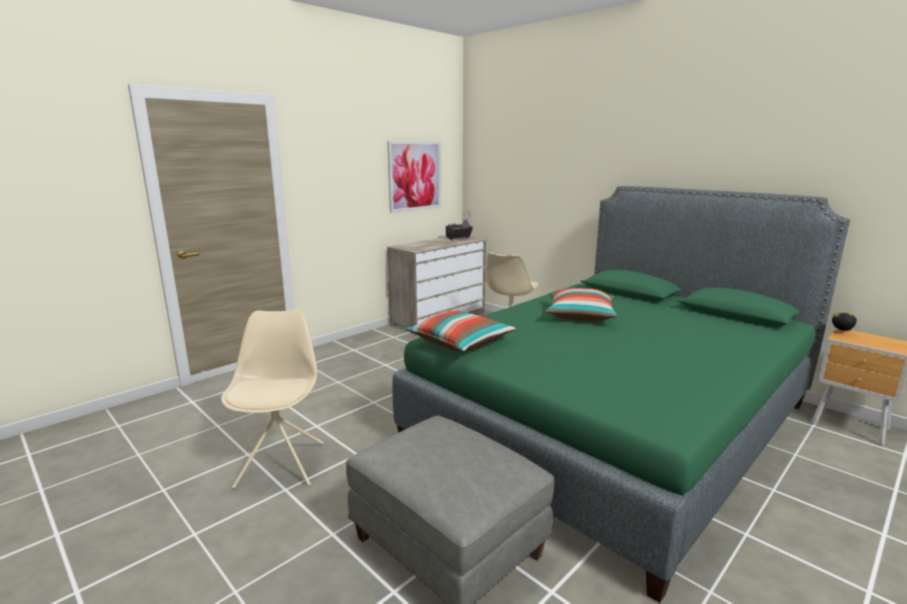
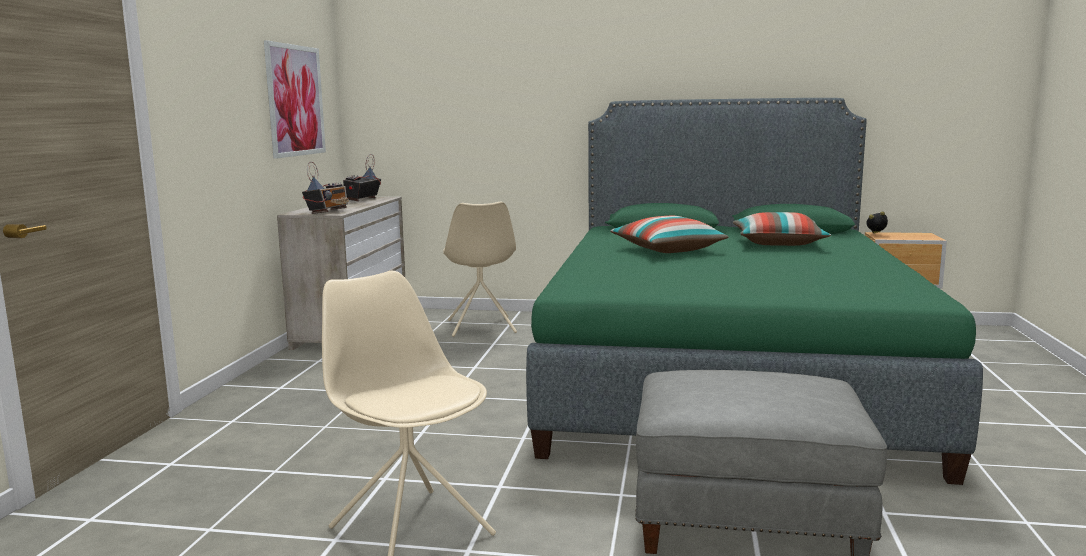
camera: 35 degrees left, 5 degrees down
pillow [406,310,516,352] -> pillow moved to [733,212,831,246]
none -> radio [302,162,349,214]

